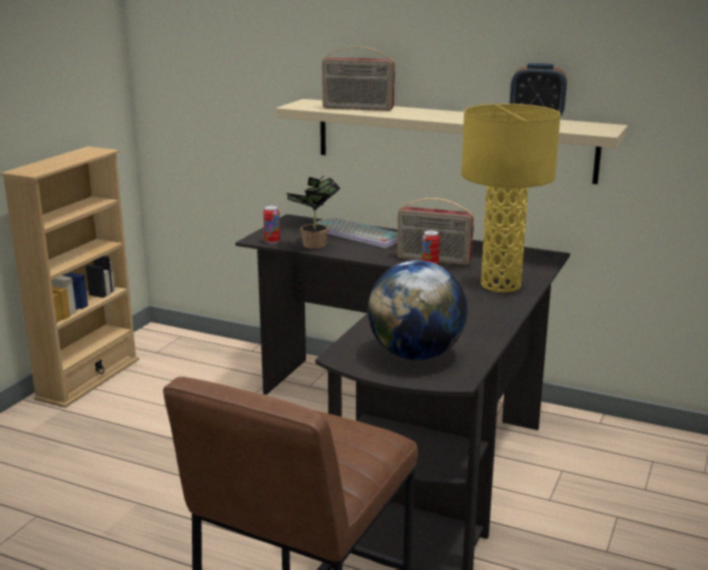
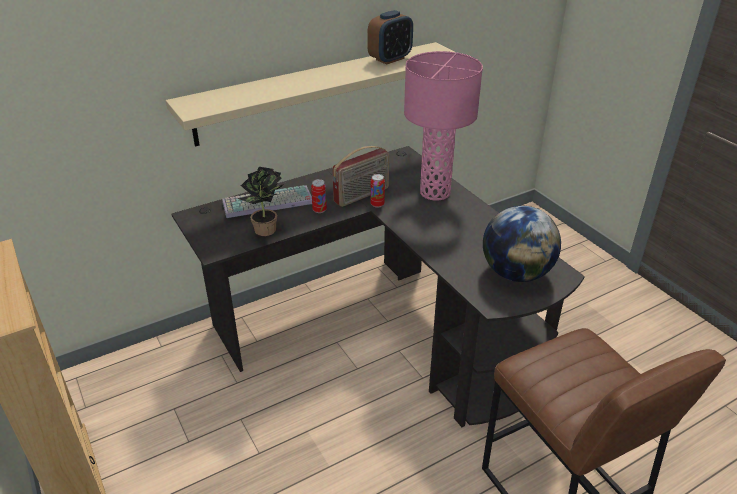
camera: 55 degrees left, 15 degrees up
can [263,206,280,244] -> can moved to [311,179,327,213]
radio [322,46,395,111] -> none
yellow table lamp [461,104,561,292] -> pink table lamp [404,51,483,201]

